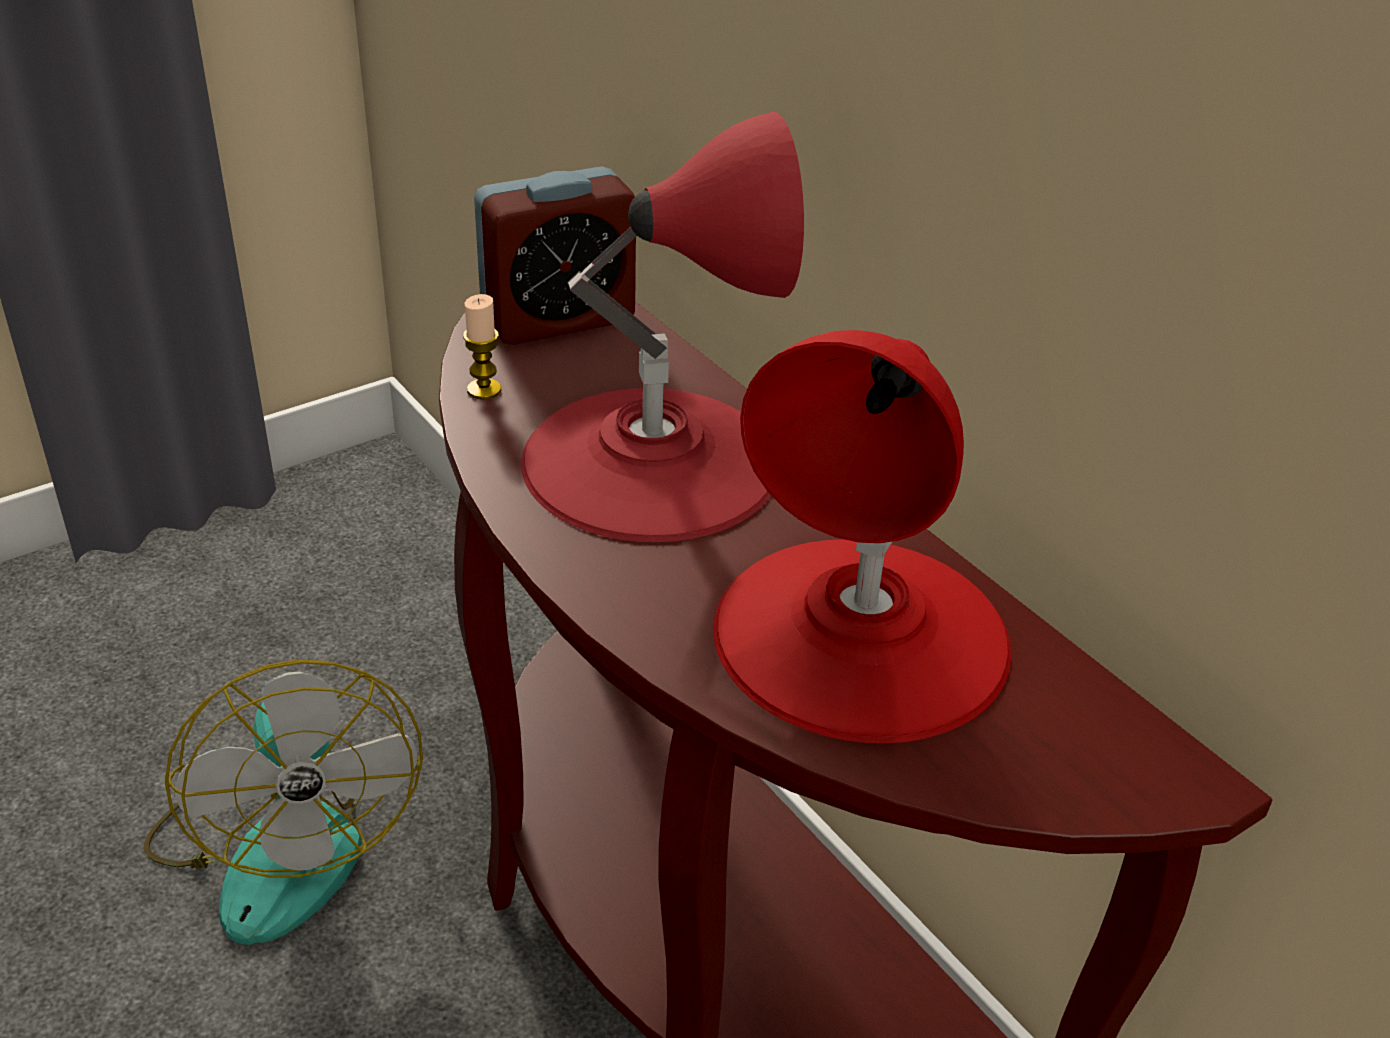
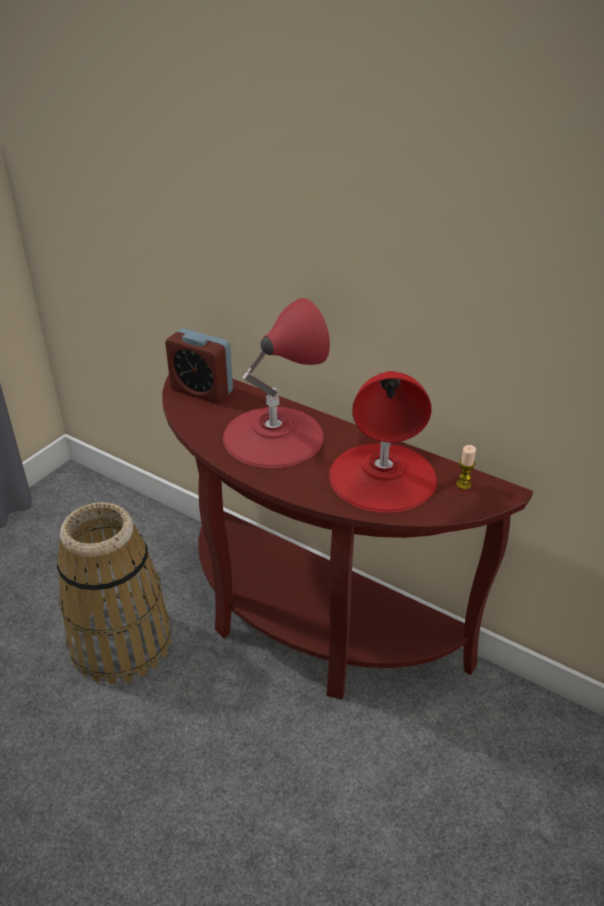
camera: 20 degrees left, 0 degrees up
fan [144,659,423,945] -> basket [57,502,171,684]
candle [463,294,501,400] -> candle moved to [456,445,476,490]
alarm clock [474,167,636,345] -> alarm clock turned 75 degrees clockwise [165,328,233,403]

